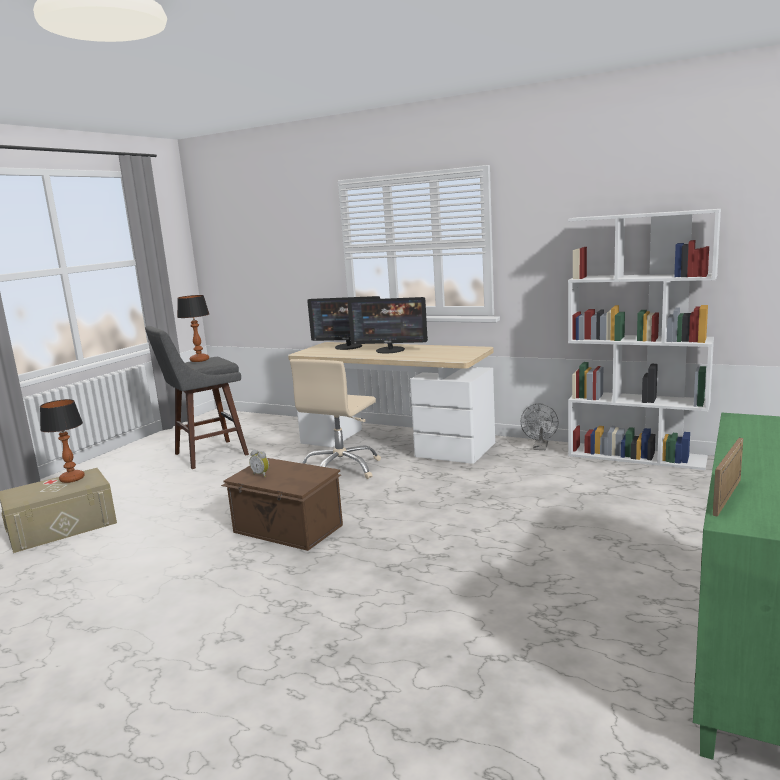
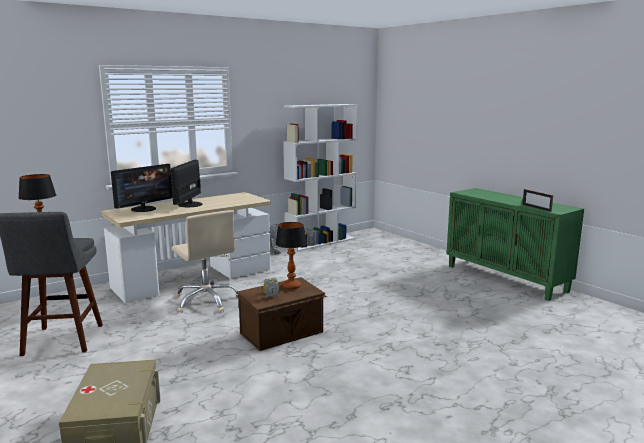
camera: 65 degrees left, 0 degrees up
table lamp [40,399,85,483] -> table lamp moved to [275,222,307,289]
monitor [347,297,428,353] -> monitor turned 150 degrees clockwise [171,160,203,207]

